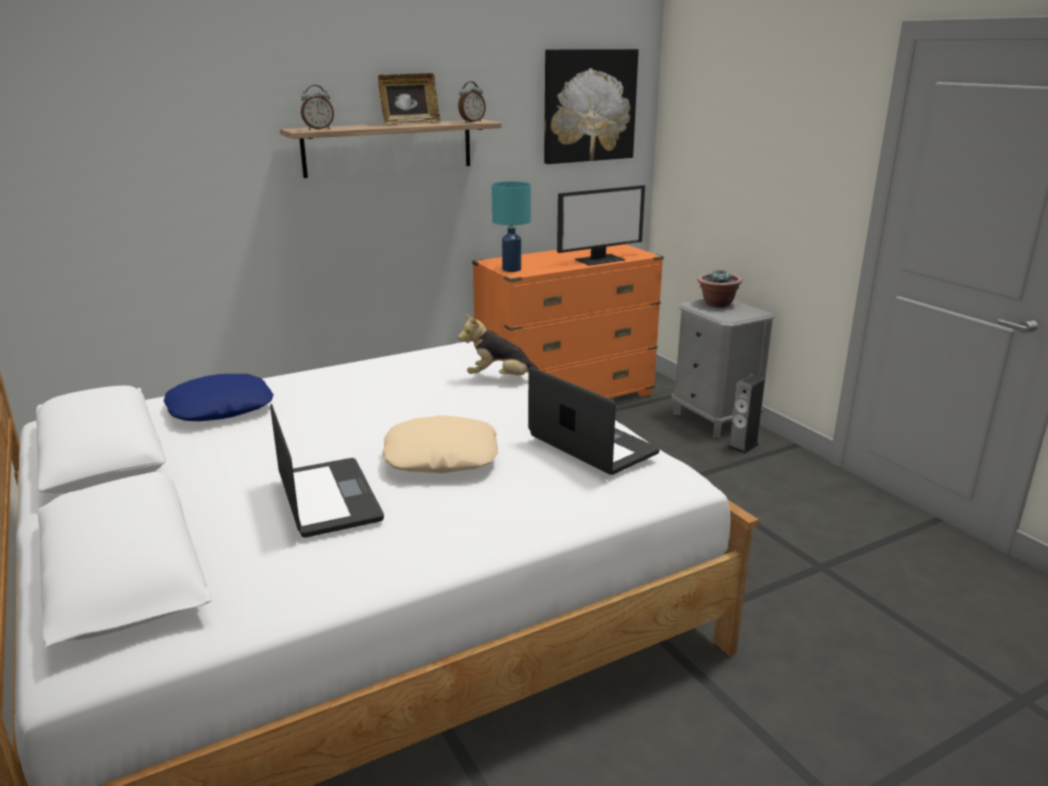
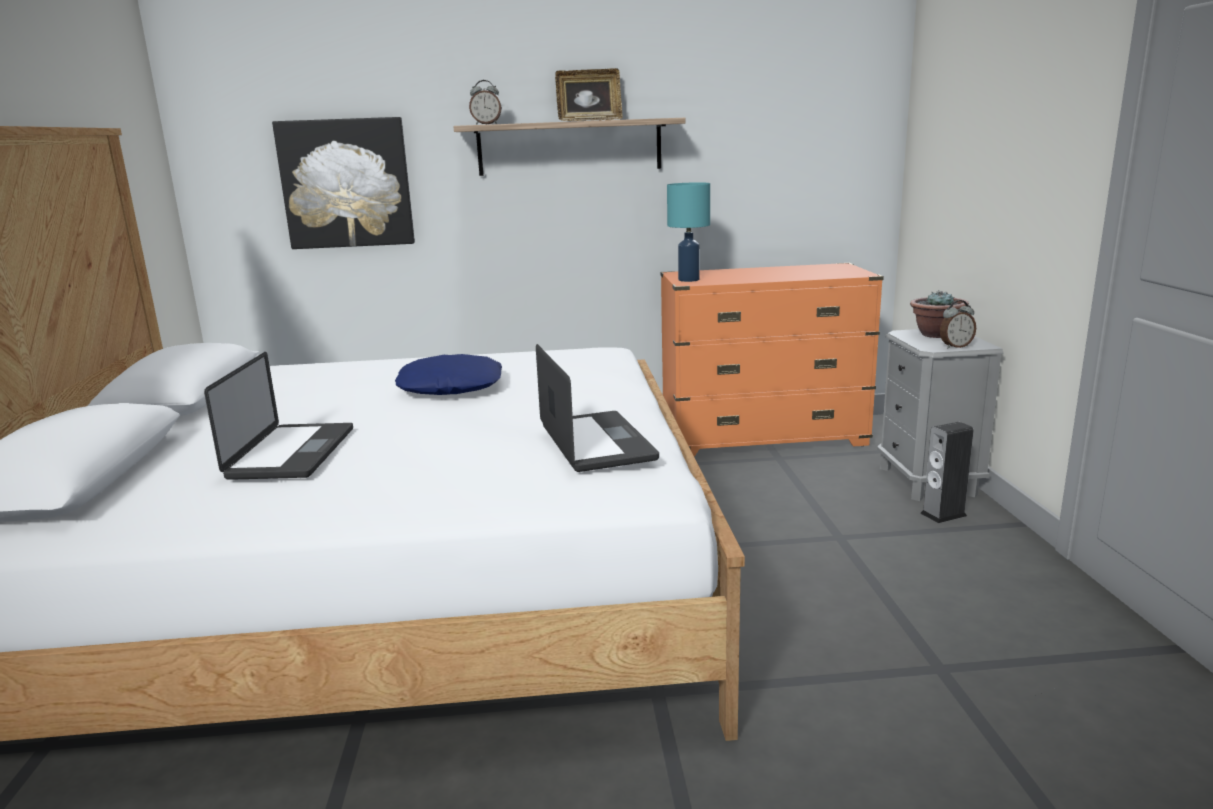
camera: 25 degrees right, 5 degrees down
blue pillow [163,374,274,421] -> blue pillow moved to [395,354,502,395]
beige pillow [382,415,498,473] -> none
alarm clock [458,81,486,122] -> alarm clock moved to [940,300,976,348]
plush toy [458,314,539,375] -> none
picture [544,49,639,164] -> picture moved to [272,117,415,249]
monitor [557,185,645,266] -> none

